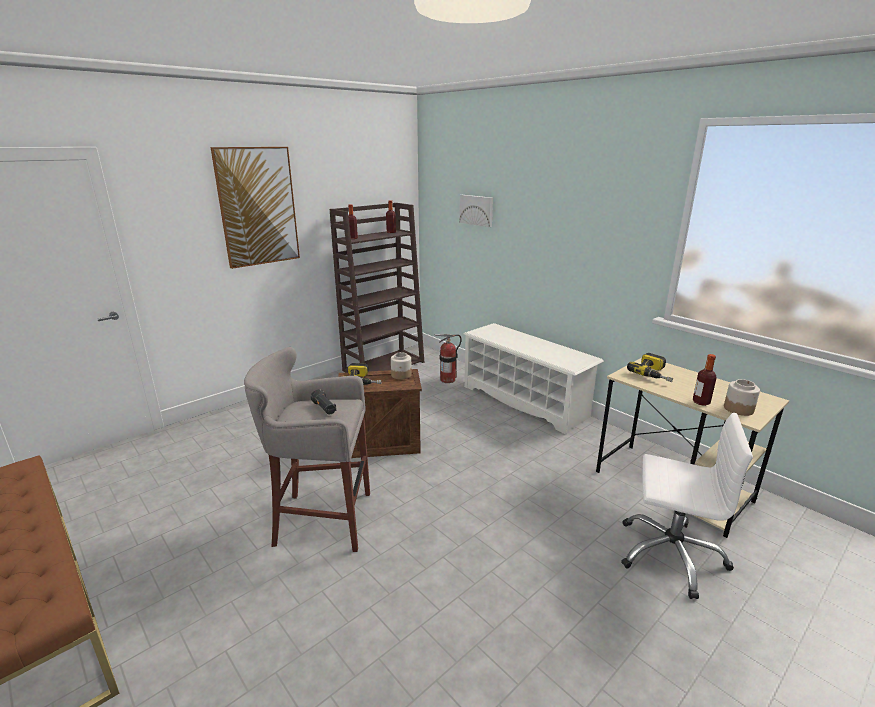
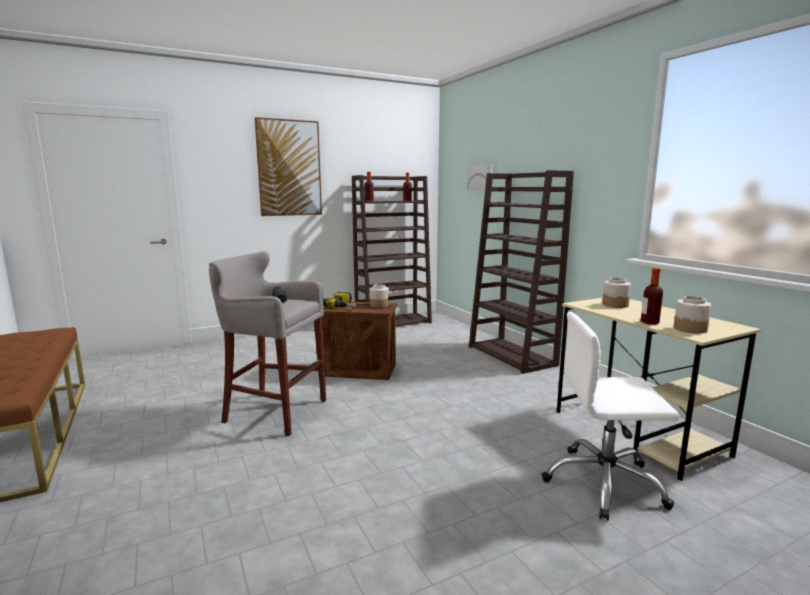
camera: 15 degrees right, 10 degrees down
fire extinguisher [434,334,462,383] -> none
white shoe rack [464,323,604,435] -> brown bookcase [469,170,574,374]
white office chair [621,413,753,599] -> white office chair turned 150 degrees clockwise [541,312,679,521]
power drill [627,353,673,382] -> jar [602,278,631,308]

